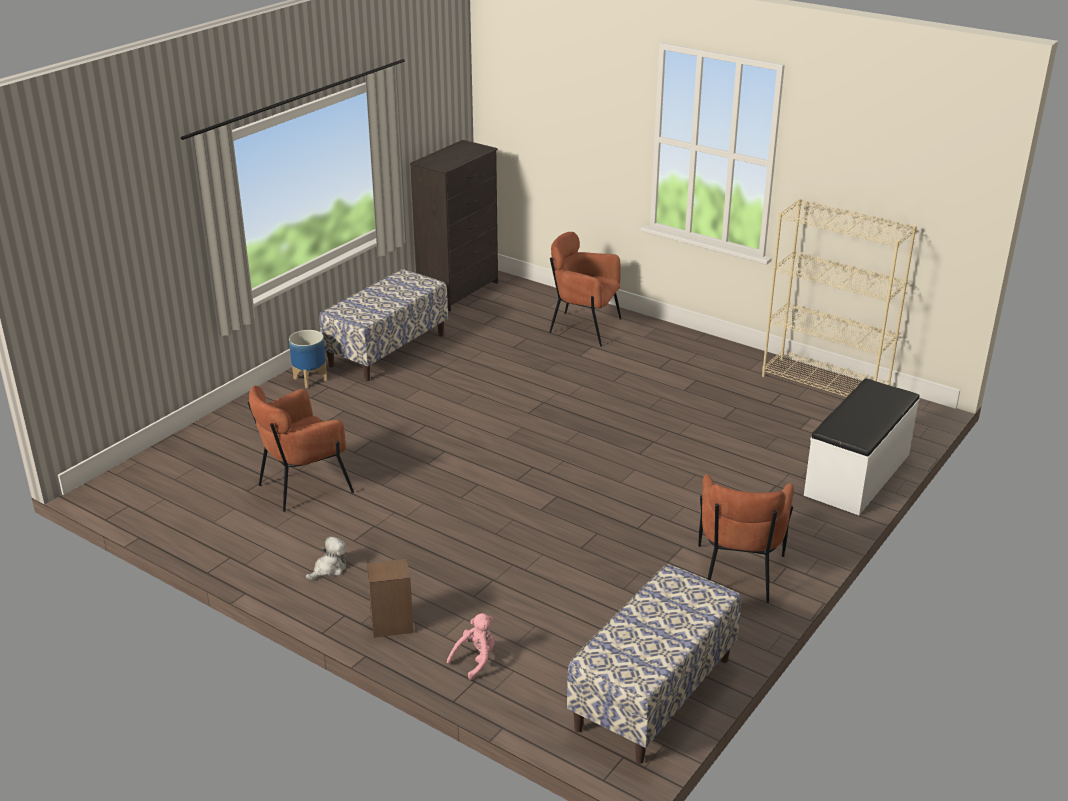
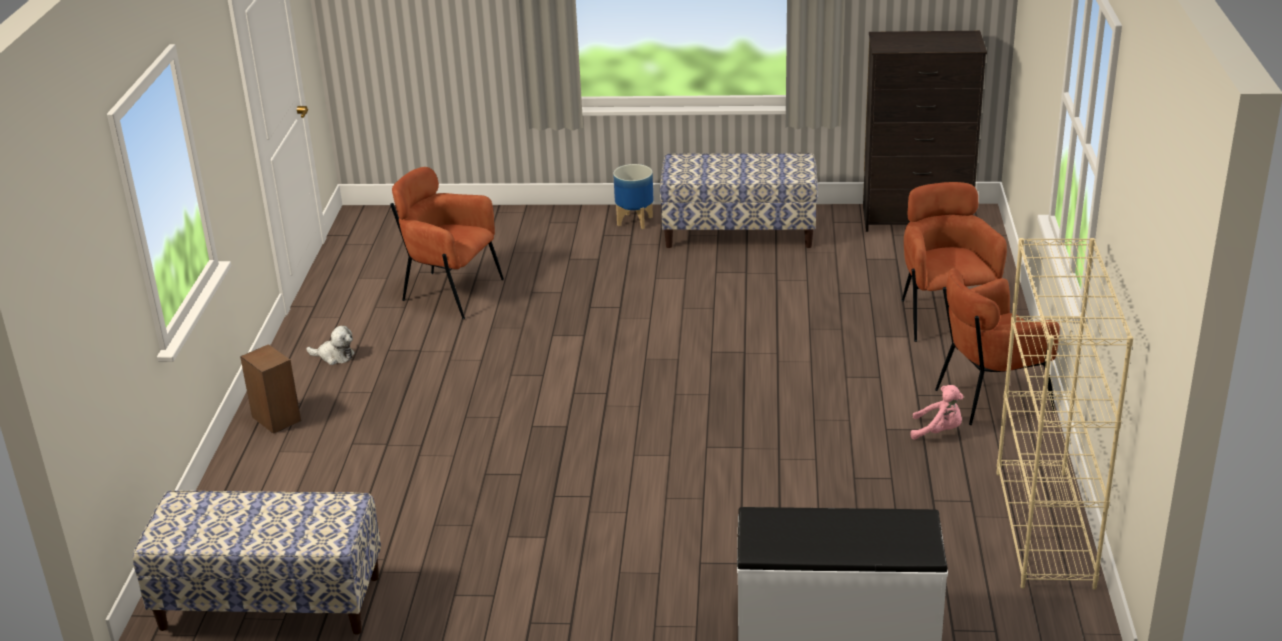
camera: 60 degrees right, 0 degrees up
pink plush toy [447,613,495,680] -> pink plush toy moved to [911,385,964,440]
brown armchair [698,474,794,603] -> brown armchair moved to [935,268,1060,425]

